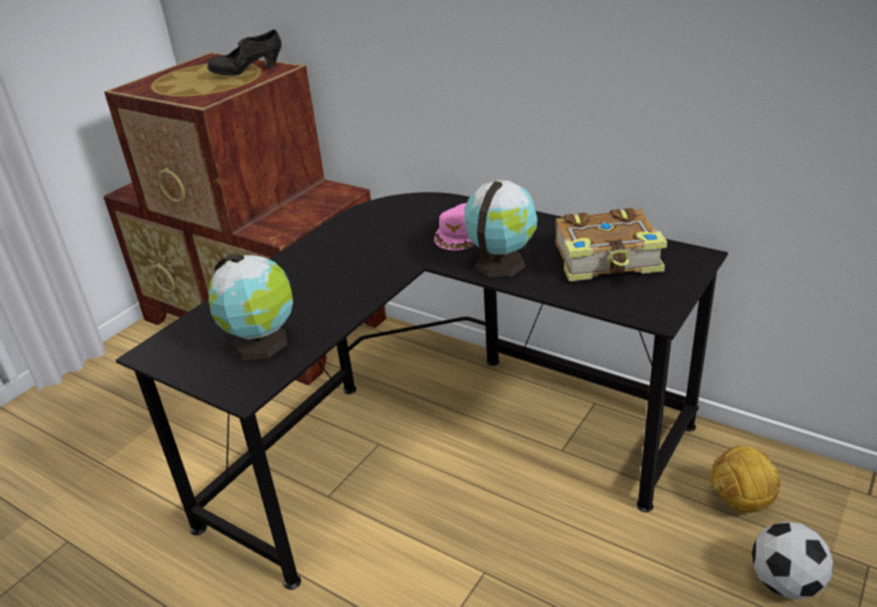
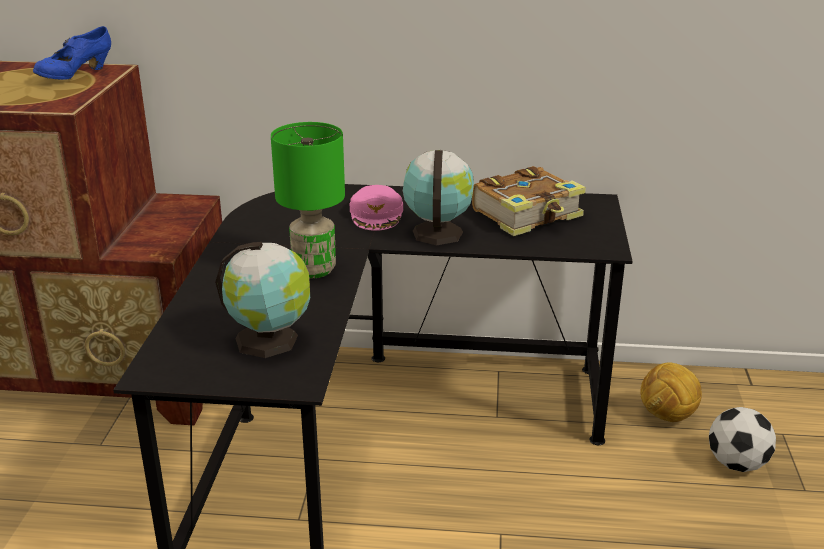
camera: 30 degrees left, 5 degrees down
black shoe [207,29,282,76] -> blue shoe [33,26,111,80]
none -> green table lamp [271,122,345,278]

